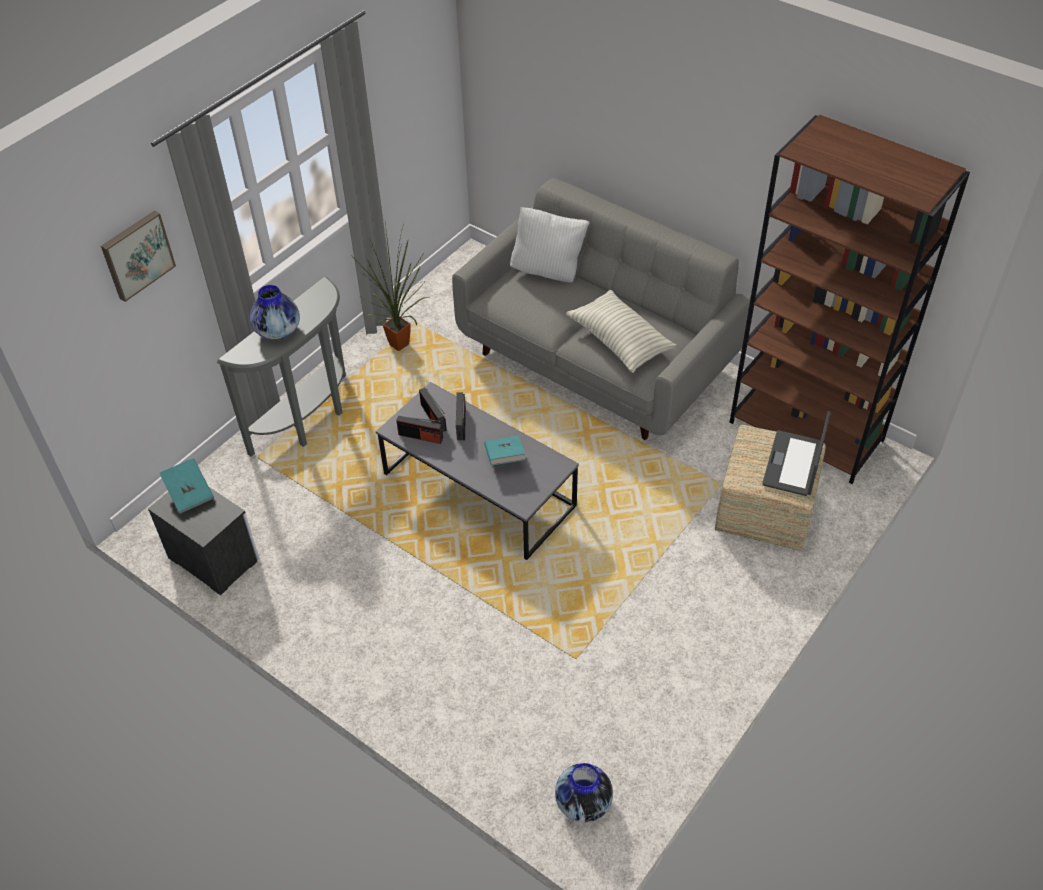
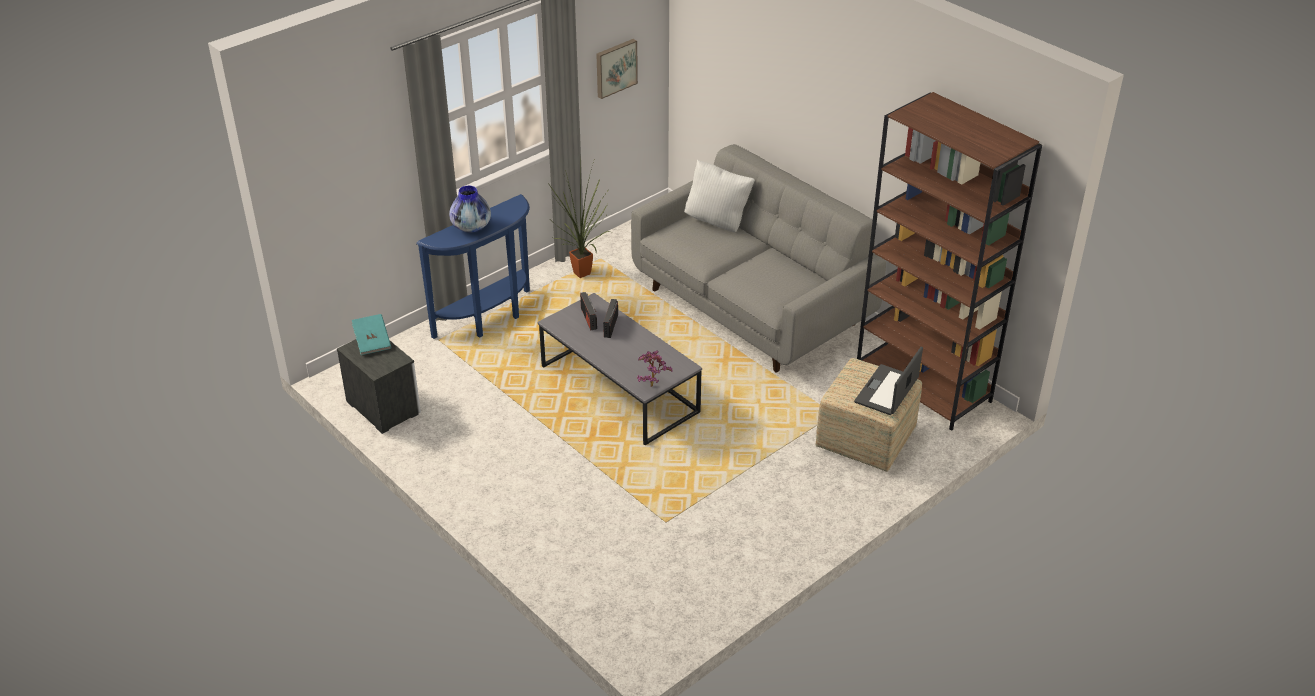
camera: 10 degrees right, 10 degrees down
picture [101,211,176,302] -> picture moved to [596,39,638,99]
grey console table [217,277,346,457] -> blue console table [416,194,530,339]
radio [396,416,443,444] -> none
turquoise book [484,436,526,465] -> none
vase [555,763,613,823] -> none
pillow [566,290,677,373] -> none
none -> potted plant [637,350,673,387]

